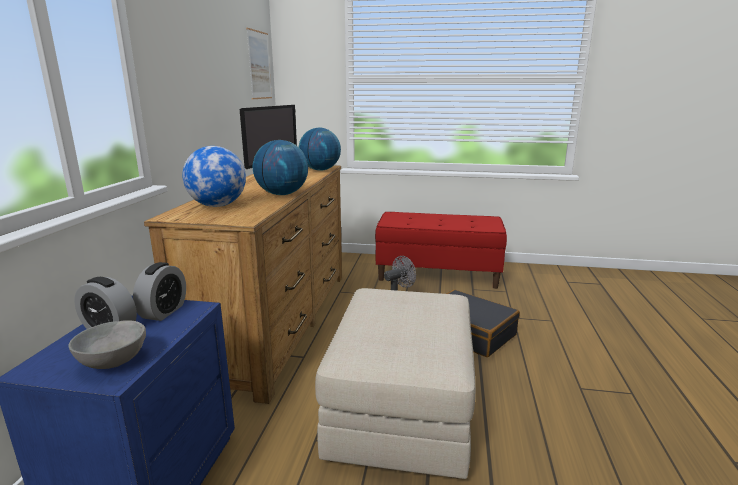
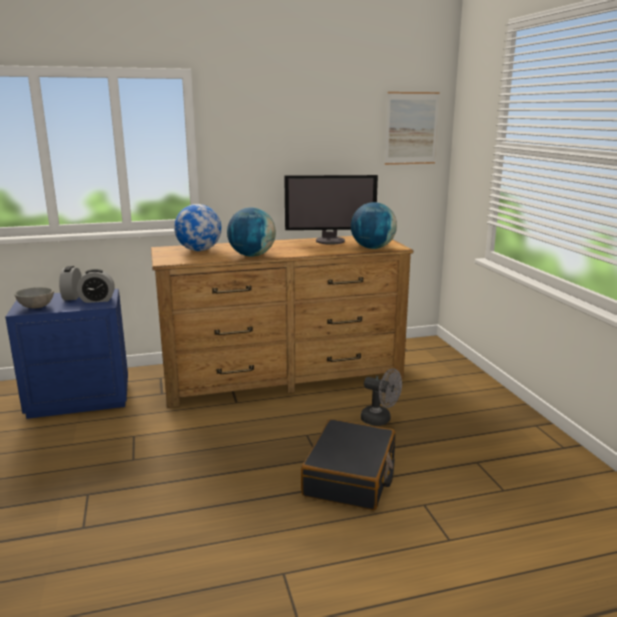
camera: 65 degrees right, 0 degrees up
beige ottoman [315,288,476,479] -> none
red bench [375,212,507,289] -> none

